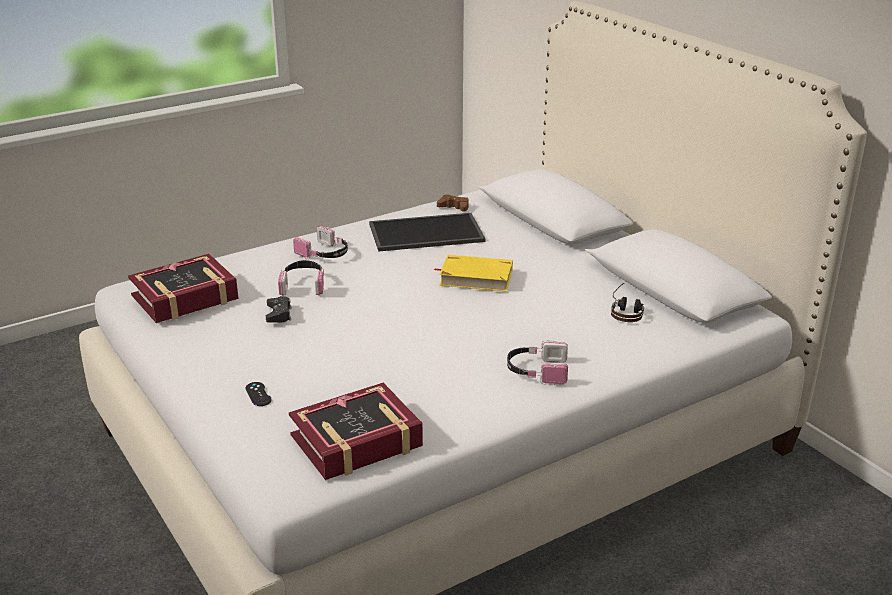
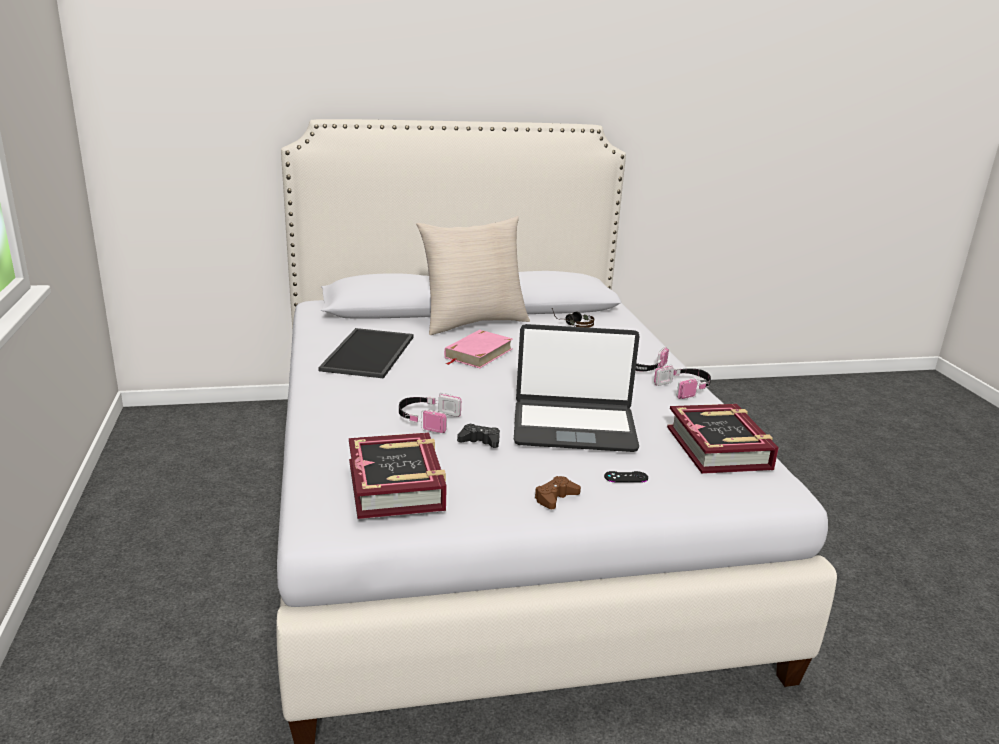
camera: 70 degrees left, 5 degrees down
headphones [293,226,348,259] -> headphones moved to [654,364,711,399]
yellow book [434,255,513,291] -> pink book [444,330,513,368]
brown game controller [437,194,469,211] -> brown game controller moved to [535,476,581,509]
none -> beige pillow [416,216,530,335]
none -> laptop [514,324,640,452]

